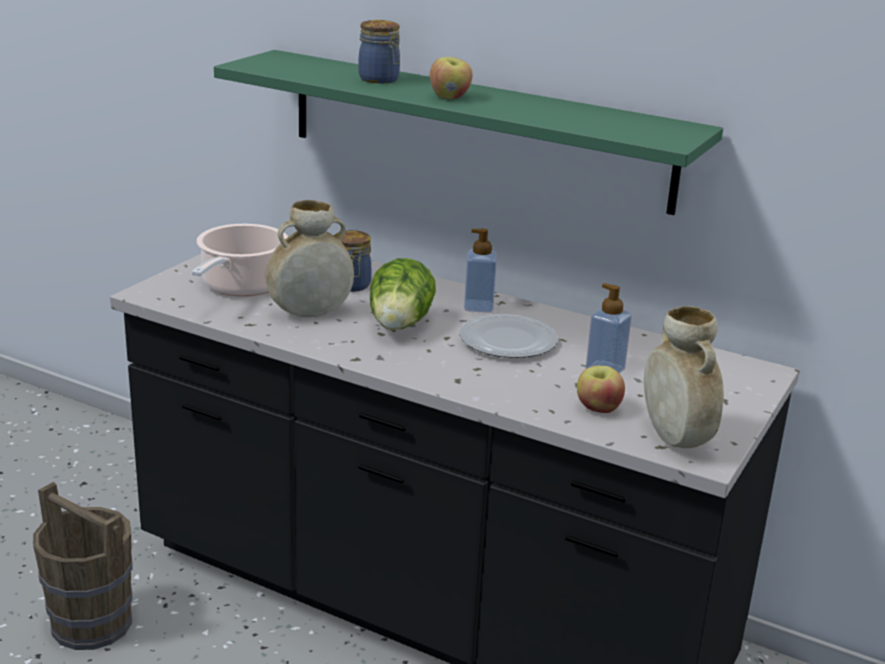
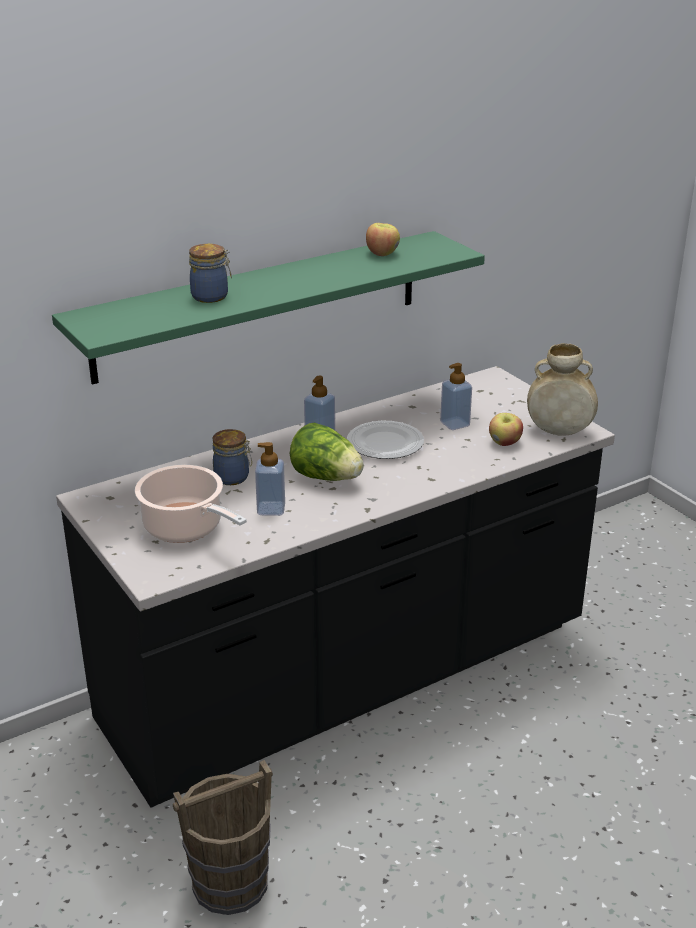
camera: 60 degrees left, 5 degrees up
beige vase [266,200,354,317] -> soap dispenser [255,442,285,516]
apple [430,57,472,99] -> apple moved to [366,223,400,256]

